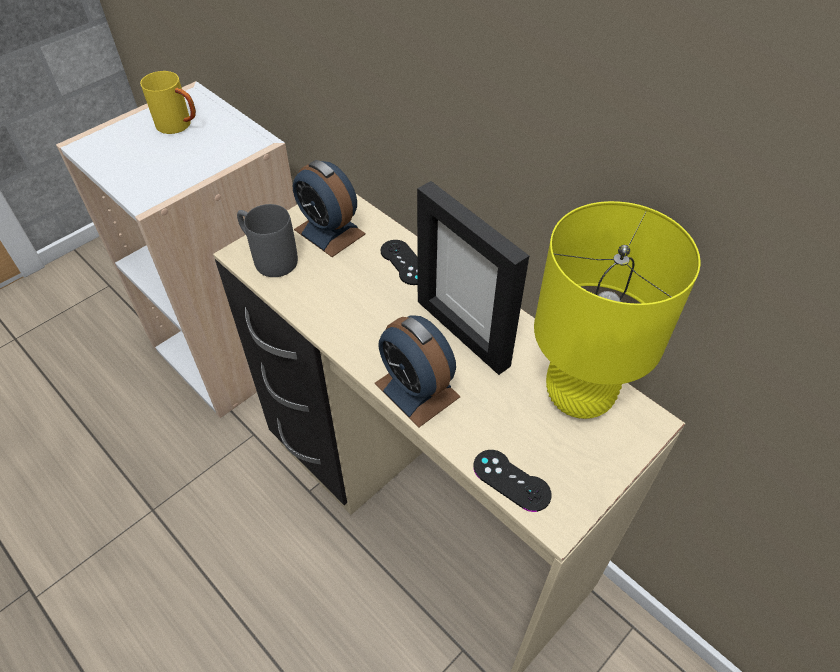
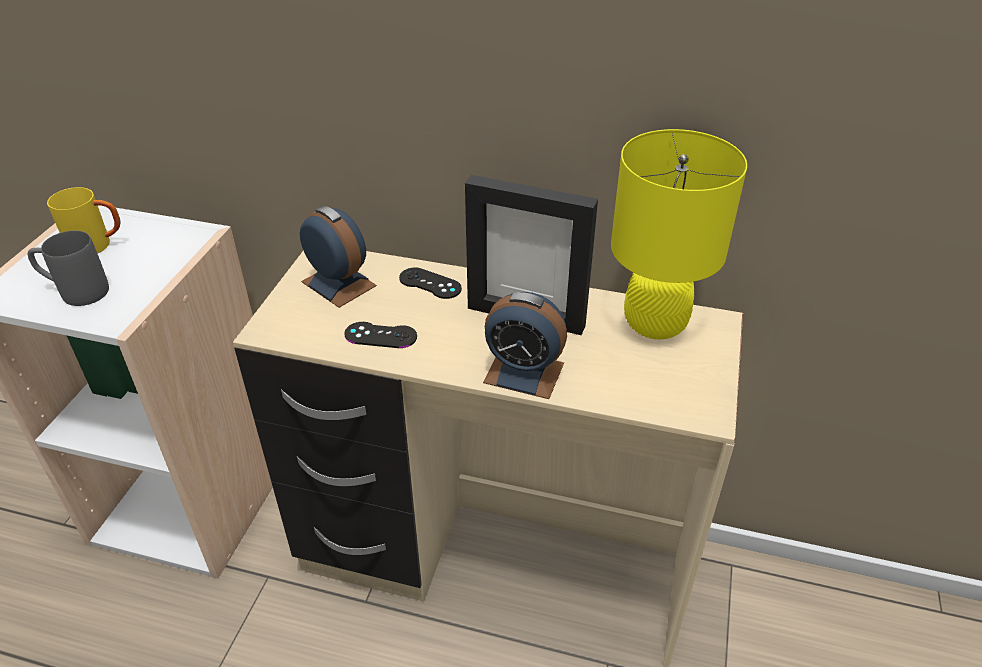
camera: 30 degrees left, 10 degrees down
grey mug [237,204,298,277] -> grey mug moved to [28,231,109,306]
alarm clock [293,160,366,257] -> alarm clock turned 150 degrees counterclockwise [300,206,377,308]
black game controller [473,450,552,512] -> black game controller moved to [344,322,417,348]

